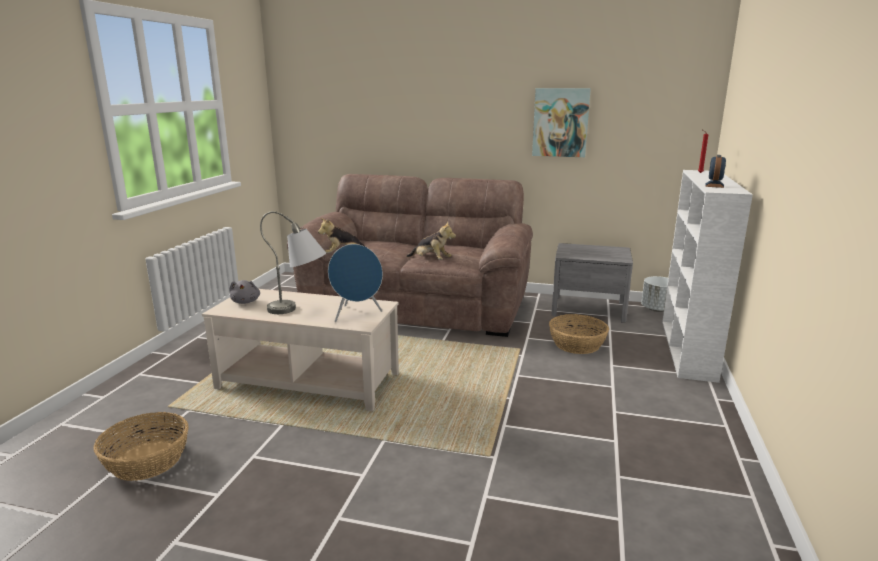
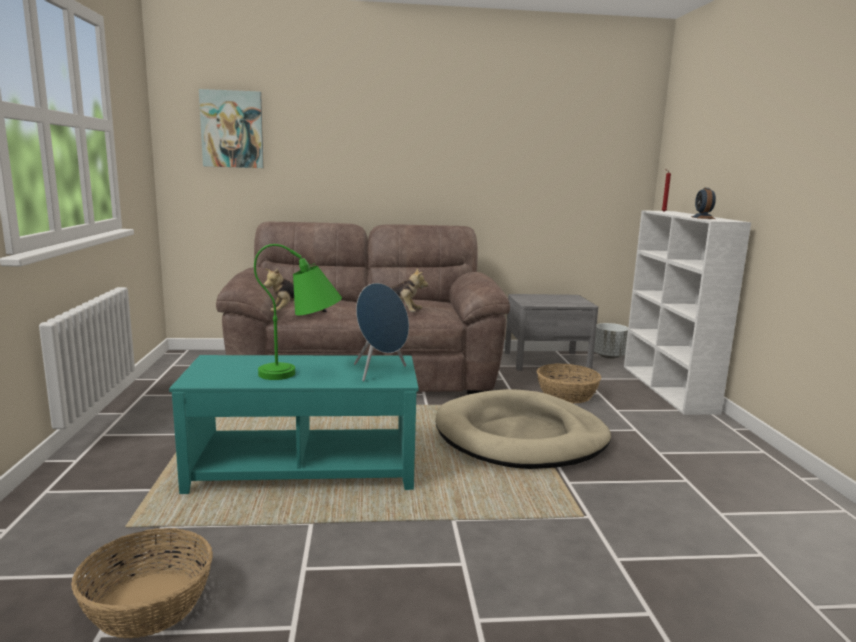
camera: 20 degrees left, 5 degrees down
beige coffee table [202,289,399,411] -> turquoise coffee table [169,355,419,494]
grey plush toy [229,280,260,304] -> none
grey table lamp [260,211,326,314] -> green table lamp [254,244,342,380]
picture [532,88,591,157] -> picture moved to [199,89,264,168]
none -> beige dog bed [435,389,611,469]

